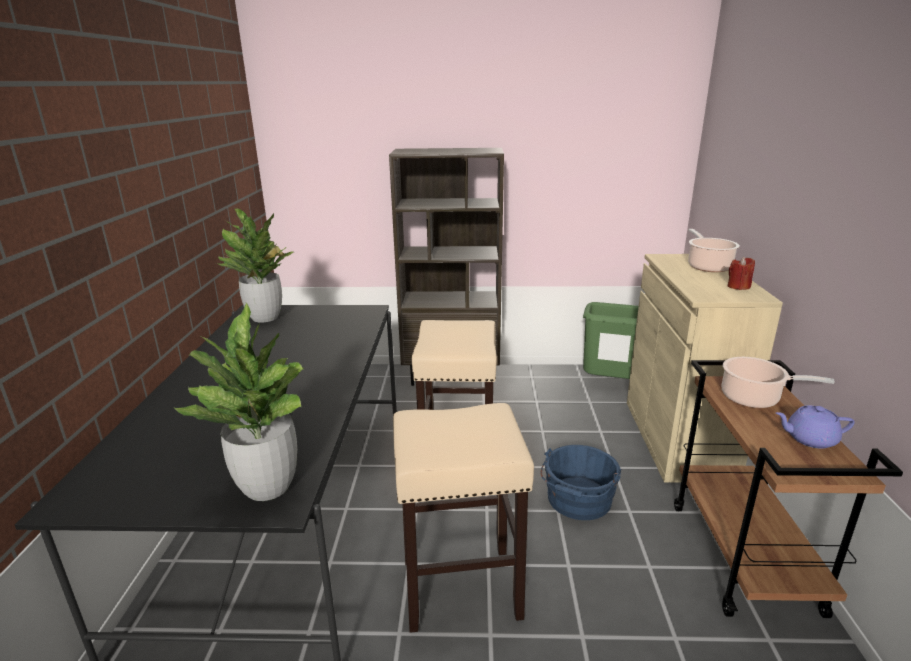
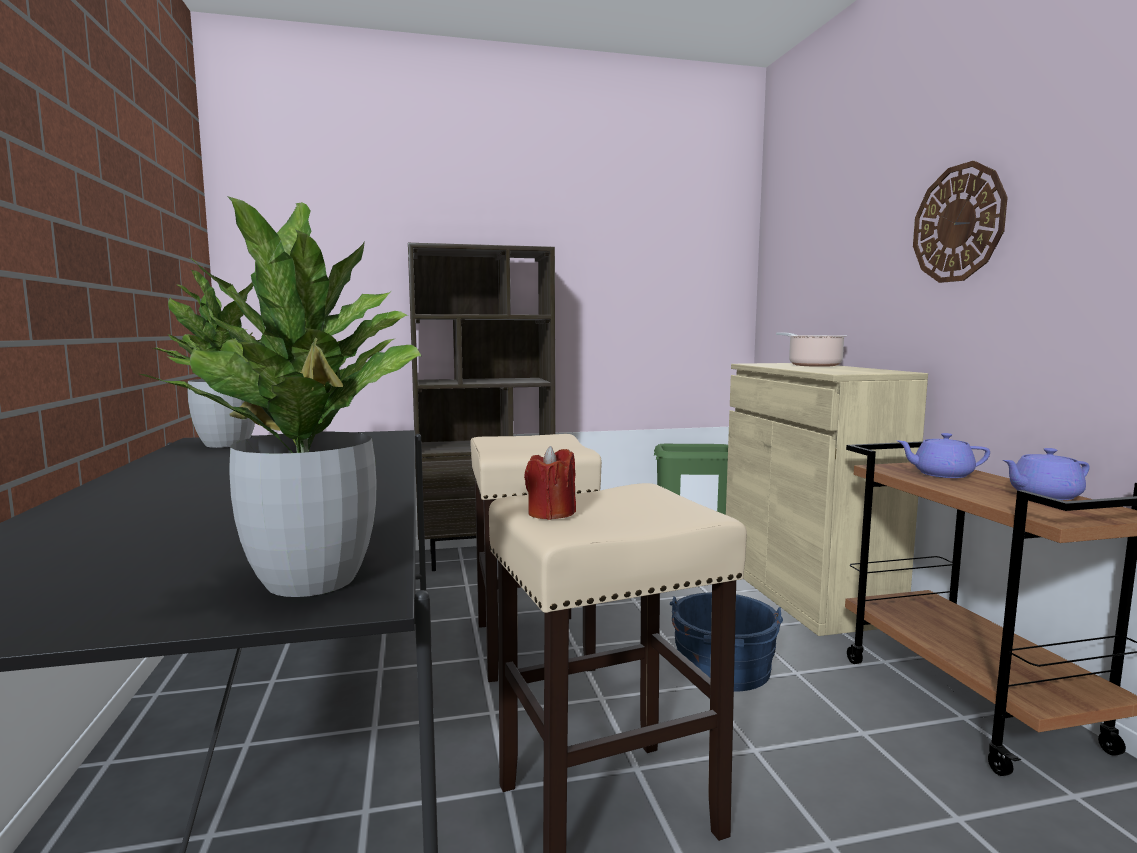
camera: 15 degrees left, 15 degrees down
cooking pot [722,357,835,408] -> purple teapot [897,433,990,478]
red candle [728,257,755,290] -> red candle moved to [524,446,576,520]
none -> wall clock [913,161,1008,283]

